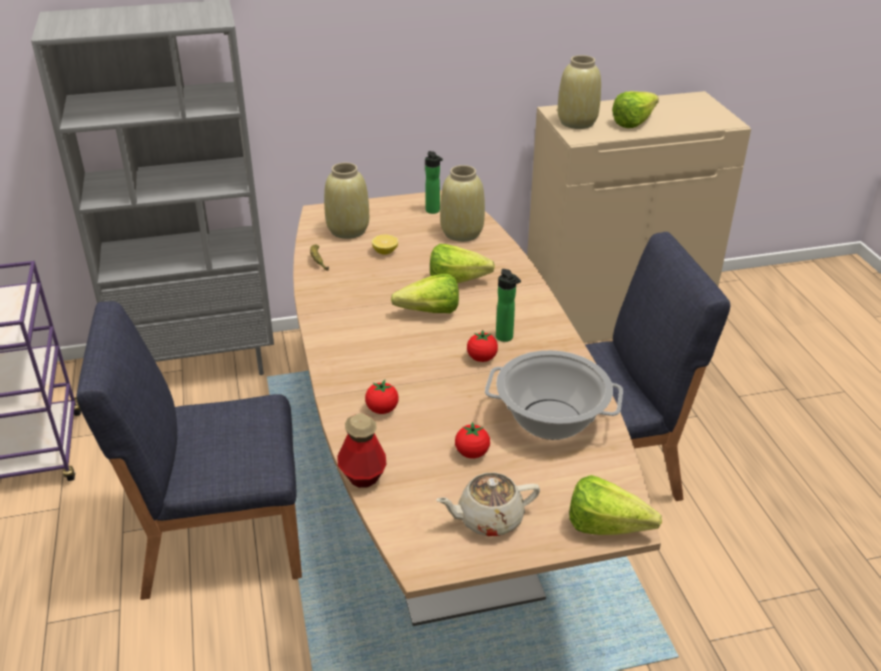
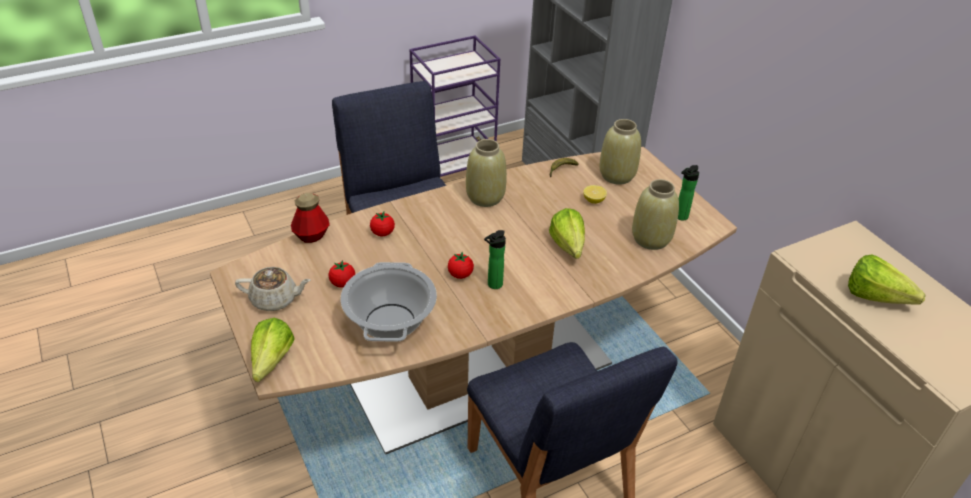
camera: 75 degrees right, 5 degrees up
lettuce [391,274,459,313] -> none
beige teapot [436,472,540,536] -> beige teapot turned 120 degrees clockwise [235,267,311,311]
beige vase [558,55,601,129] -> beige vase moved to [466,139,507,207]

